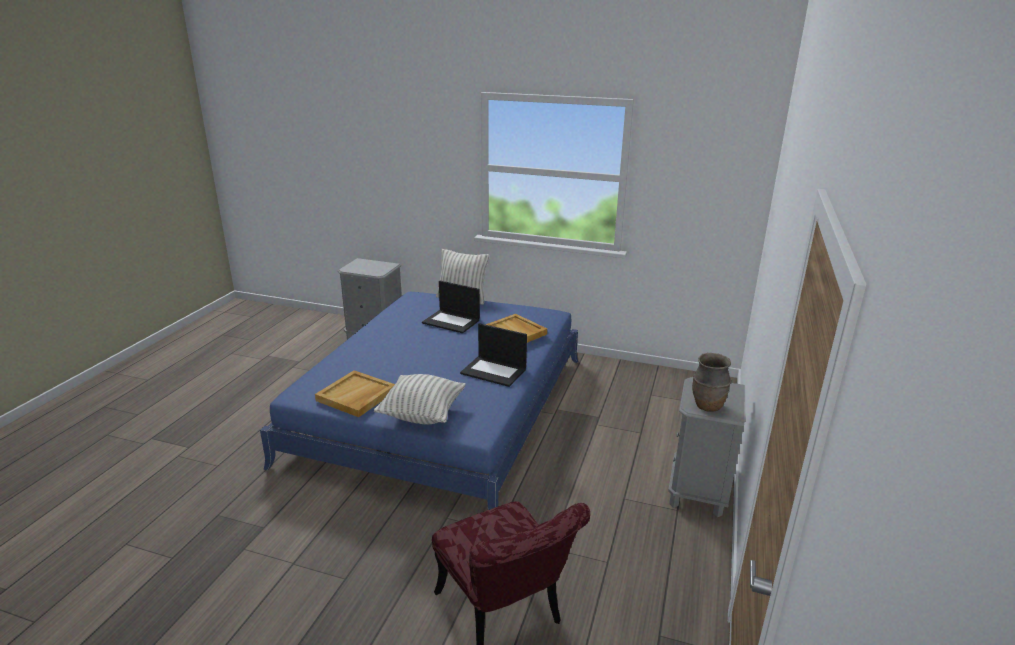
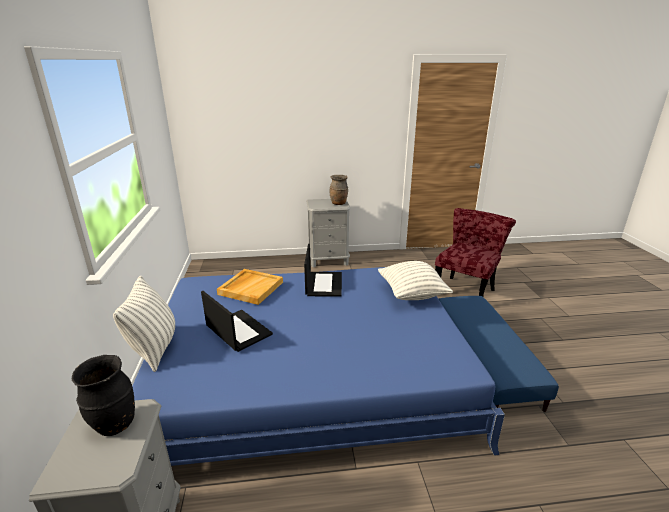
camera: 115 degrees left, 0 degrees up
beige tray [315,370,395,417] -> none
laptop [422,281,480,333] -> laptop turned 45 degrees counterclockwise [201,291,273,352]
none -> black vase [72,355,135,436]
none -> blue ottoman [439,296,559,412]

